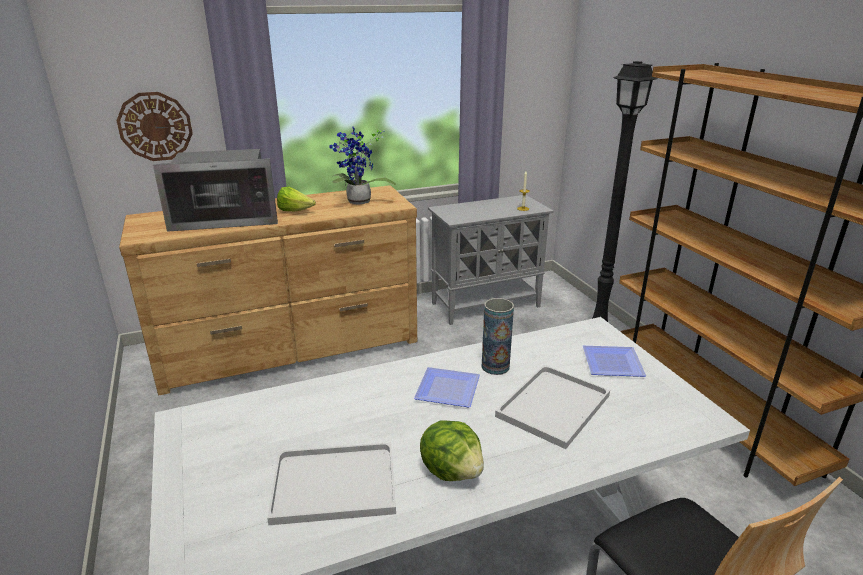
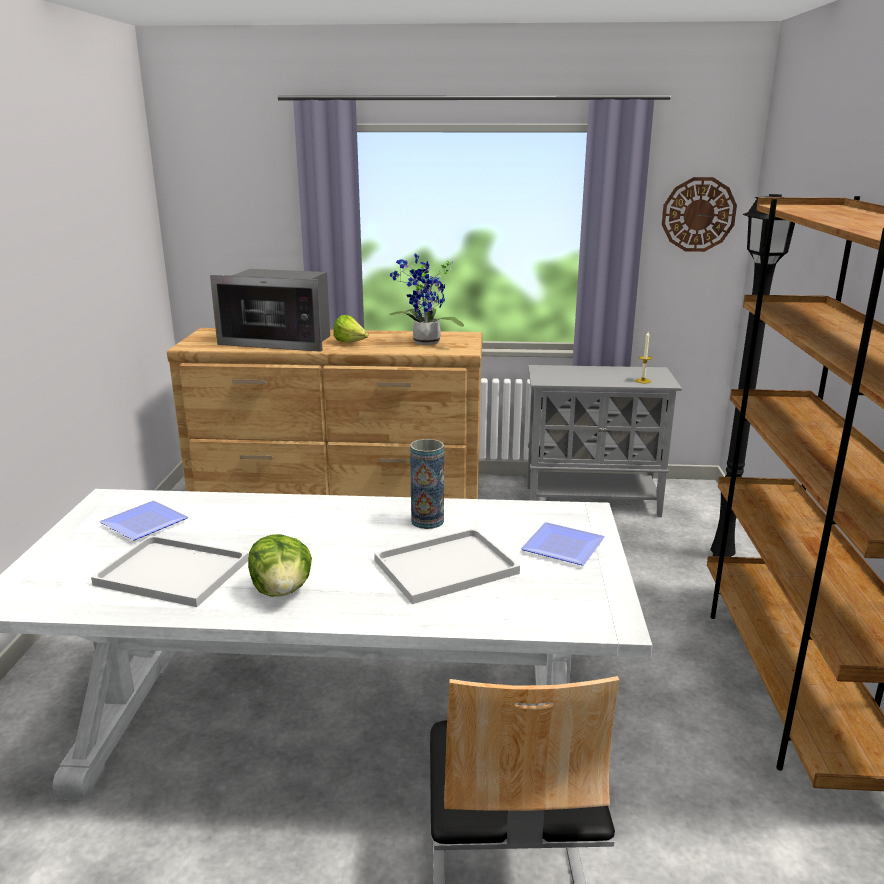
camera: 25 degrees right, 5 degrees down
wall clock [116,92,193,161] -> wall clock moved to [662,177,737,252]
plate [414,367,480,407] -> plate moved to [99,501,188,541]

